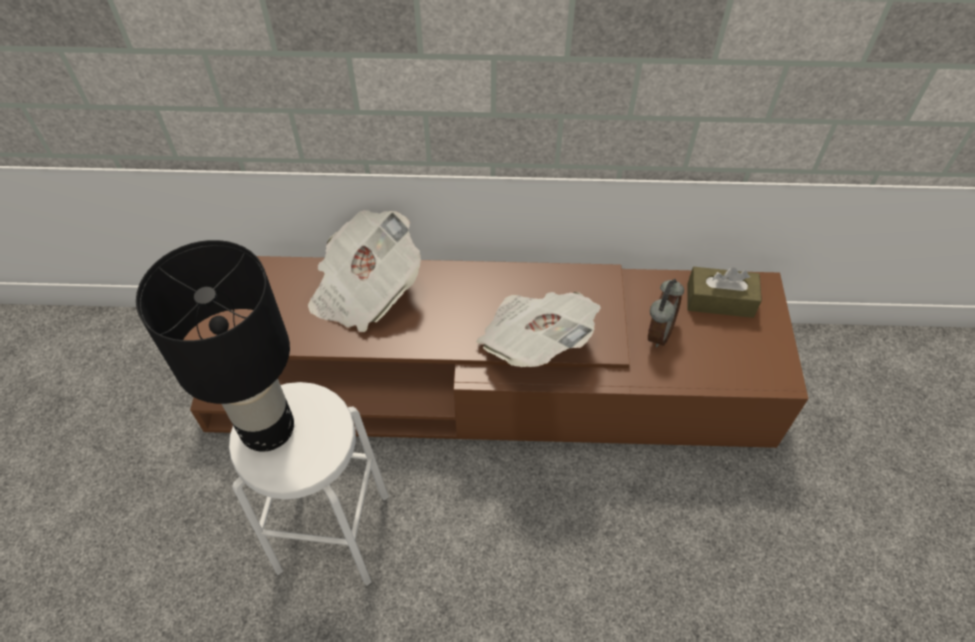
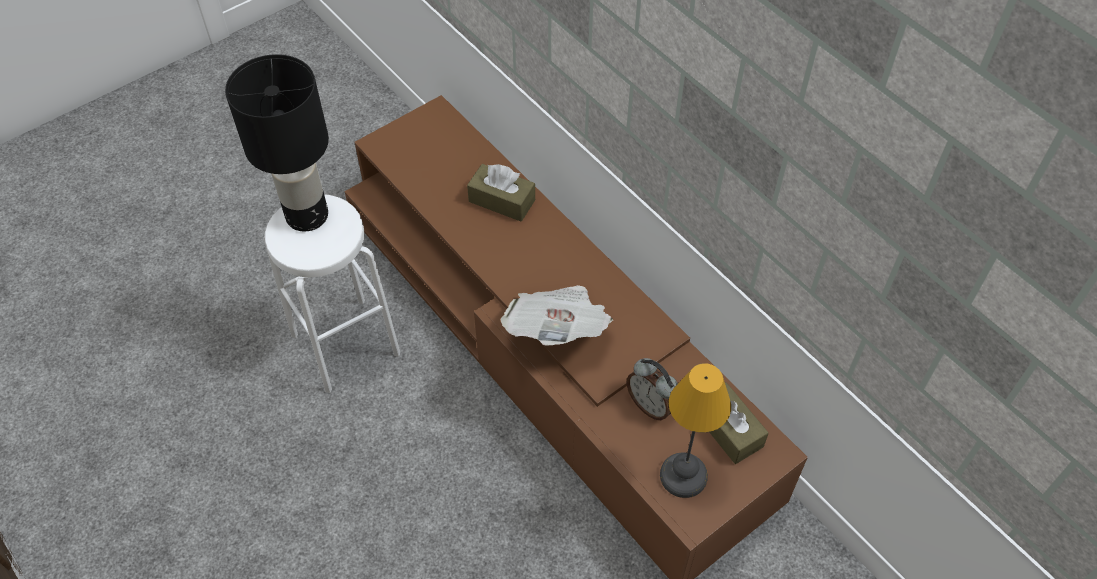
camera: 50 degrees right, 0 degrees up
newspaper [308,210,421,332] -> brown tissue box [467,164,535,221]
alarm clock [648,279,684,347] -> alarm clock turned 60 degrees clockwise [627,358,678,420]
none -> table lamp [660,363,731,498]

